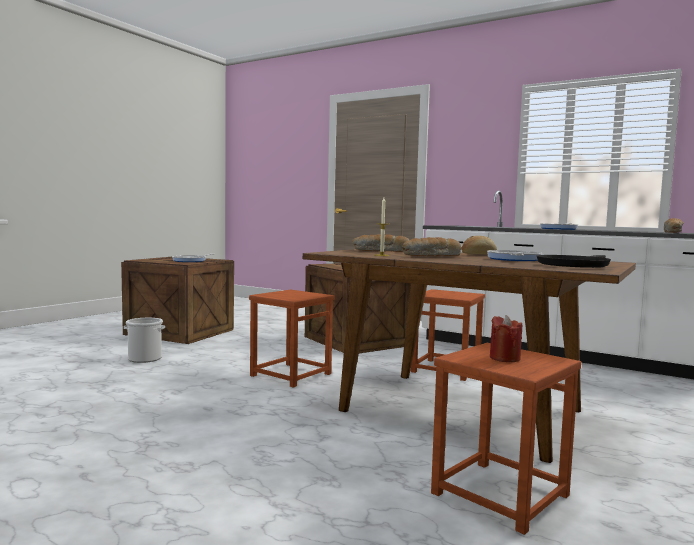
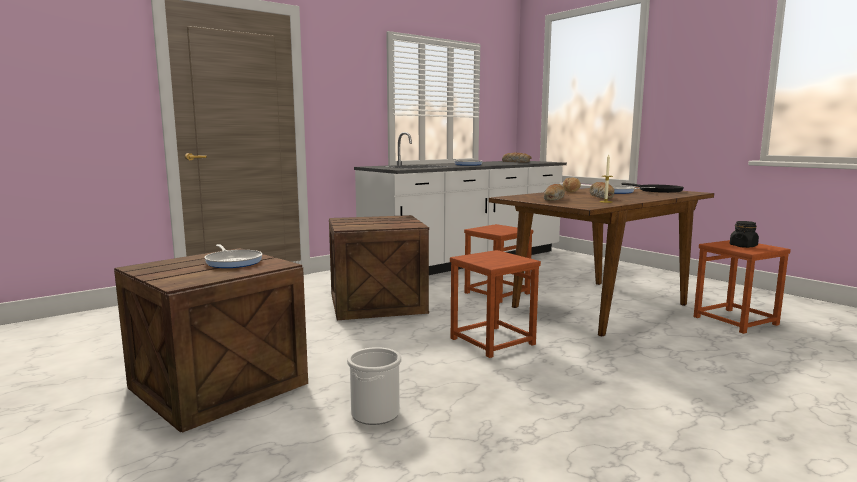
camera: 70 degrees left, 5 degrees up
red candle [490,315,522,362] -> black jar [730,221,759,248]

